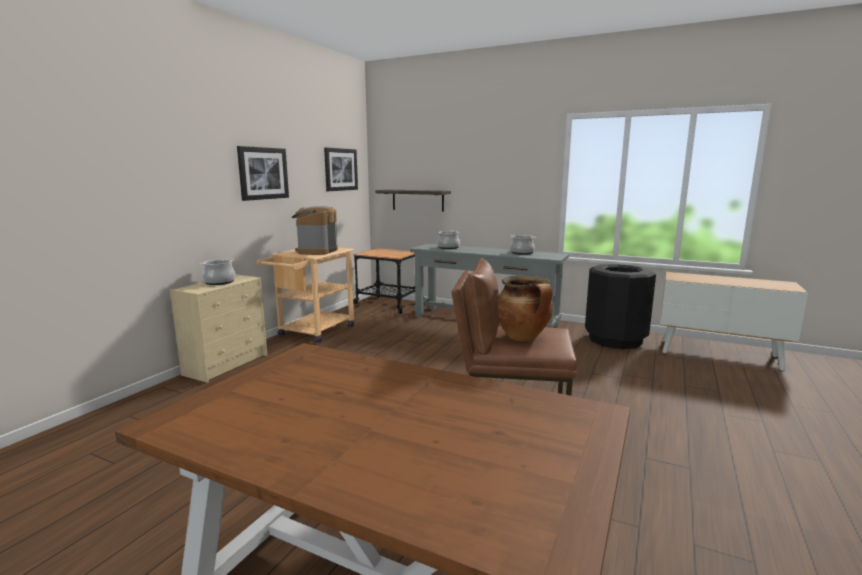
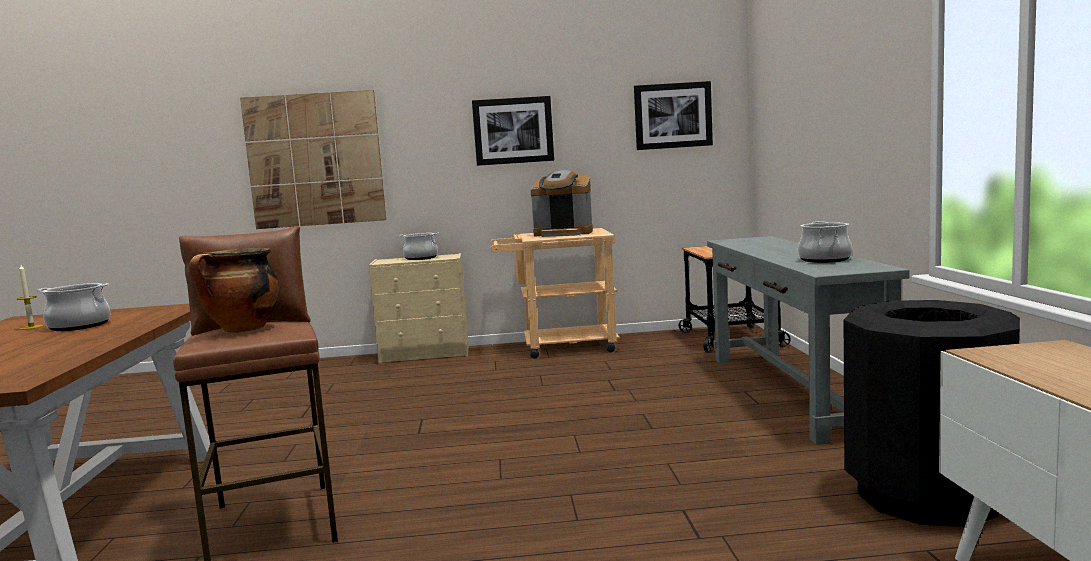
camera: 60 degrees right, 5 degrees down
coffee machine [292,206,338,255] -> coffee machine turned 150 degrees counterclockwise [531,170,593,237]
shelf [375,190,451,212] -> none
cooking pot [437,230,460,249] -> cooking pot moved to [37,283,110,331]
none -> candle [17,265,43,330]
none -> picture [240,90,386,229]

